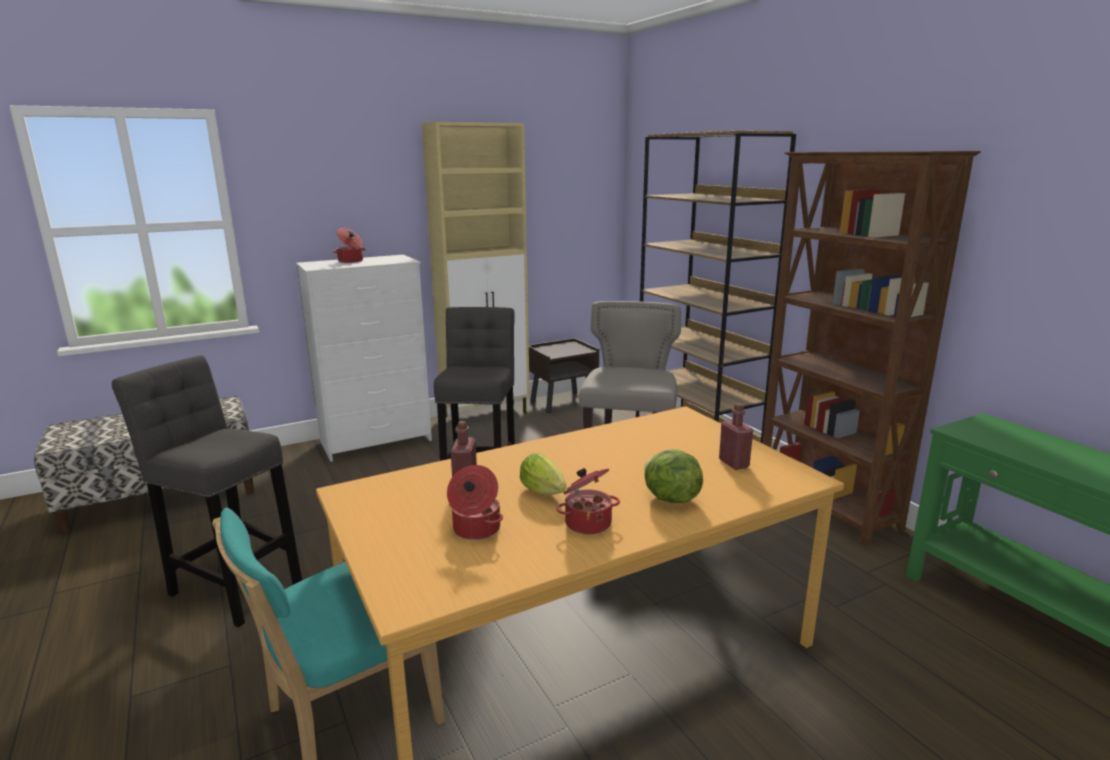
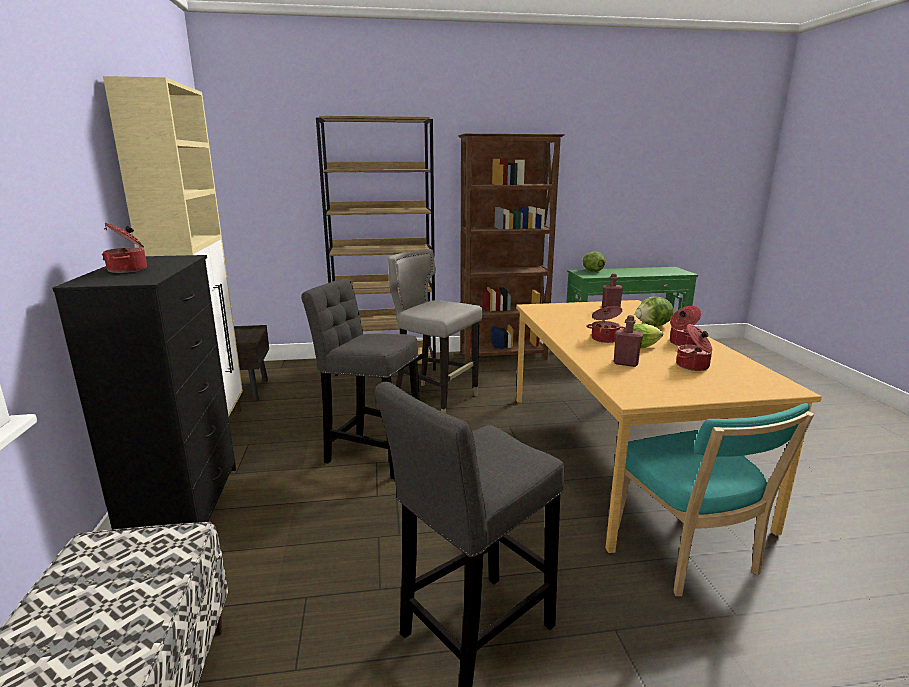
camera: 70 degrees left, 0 degrees up
white dresser [296,255,432,462] -> black dresser [53,255,236,531]
none -> lettuce [583,252,605,272]
none -> cooking pot [586,306,626,343]

